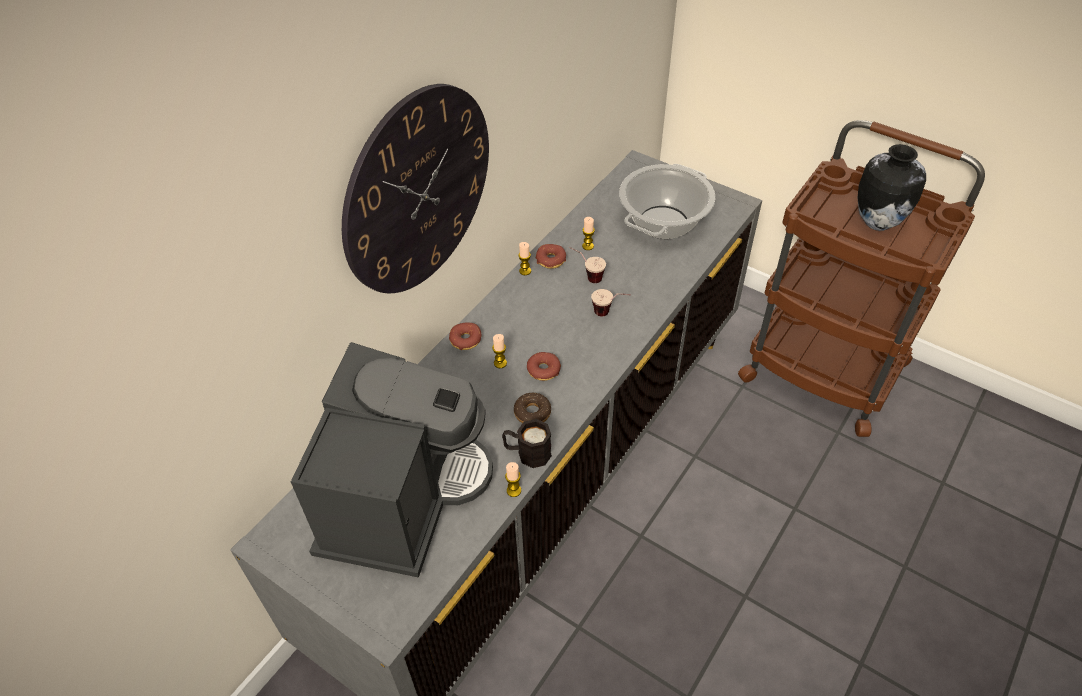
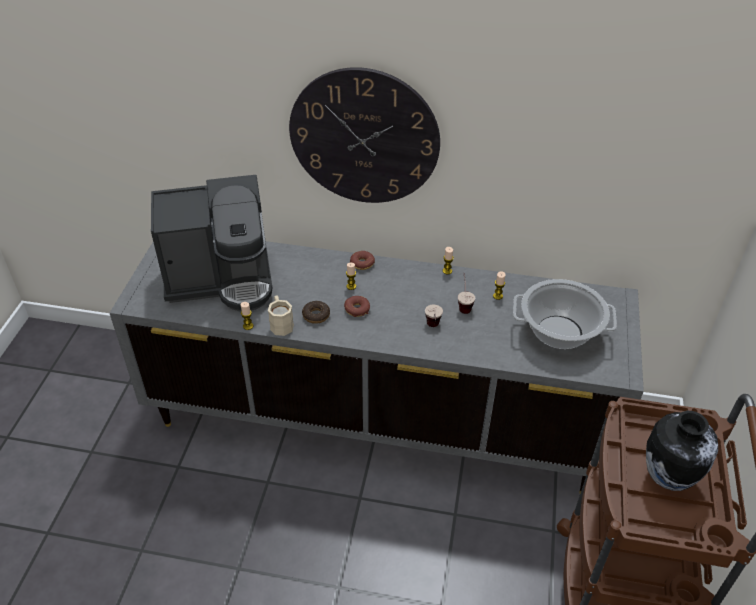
camera: 65 degrees right, 5 degrees down
black mug [502,419,552,468] -> beige mug [268,296,294,336]
donut [536,244,566,269] -> none

